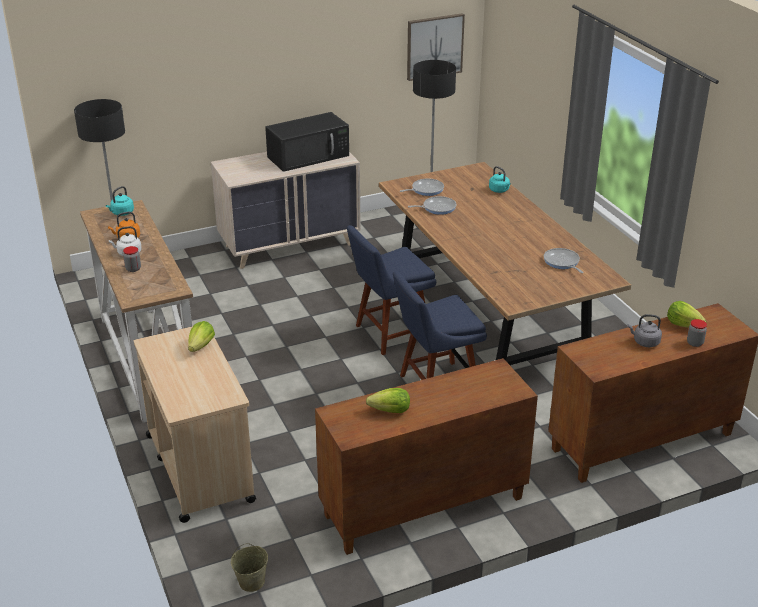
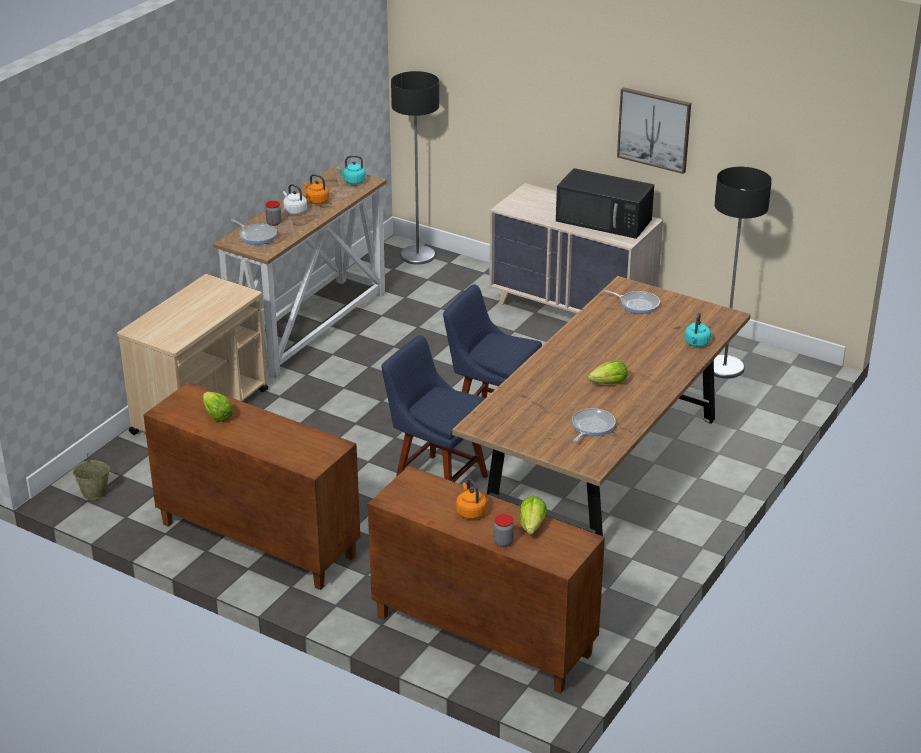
camera: 55 degrees right, 0 degrees up
lettuce [188,321,215,352] -> lettuce moved to [588,360,627,384]
picture [407,13,465,81] -> picture moved to [617,87,691,174]
frying pan [408,196,456,215] -> frying pan moved to [231,219,277,245]
grey kettle [628,314,662,347] -> orange kettle [456,479,487,519]

